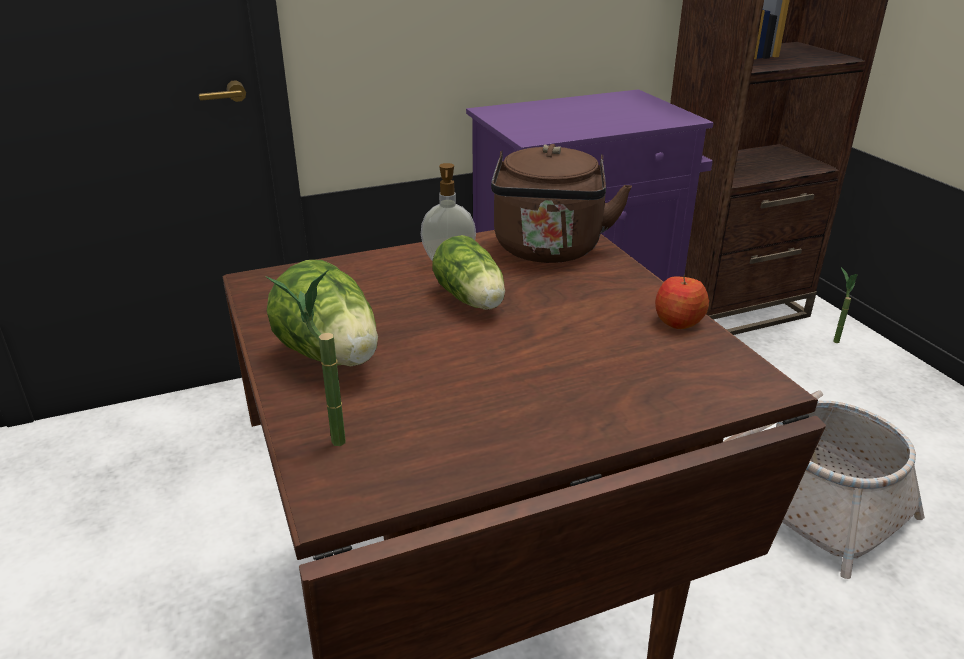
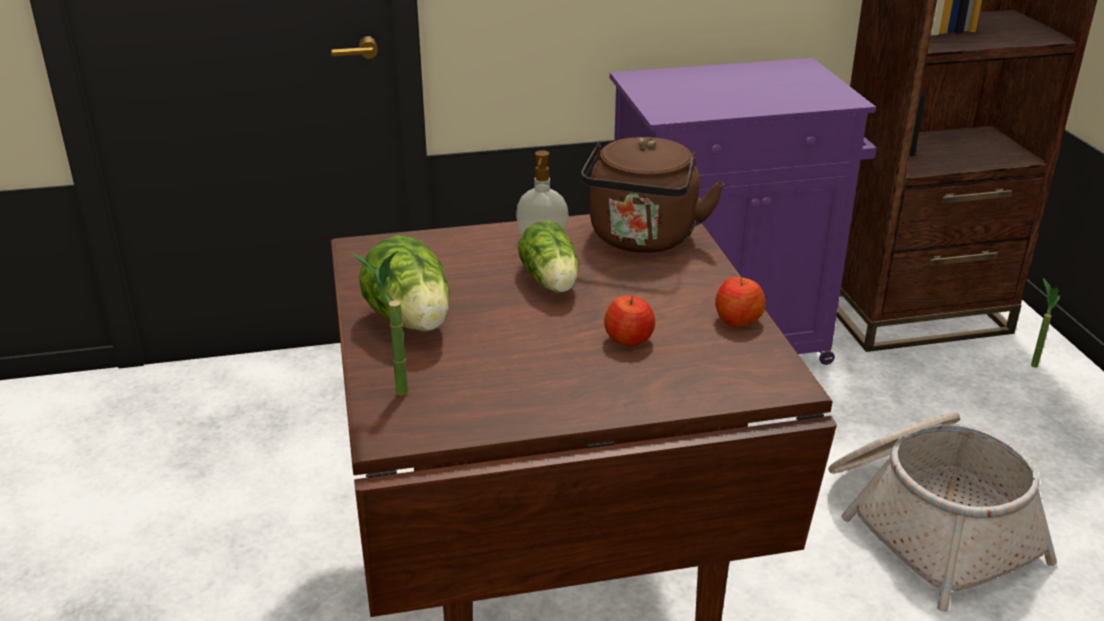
camera: 10 degrees right, 0 degrees up
none -> apple [604,296,655,346]

